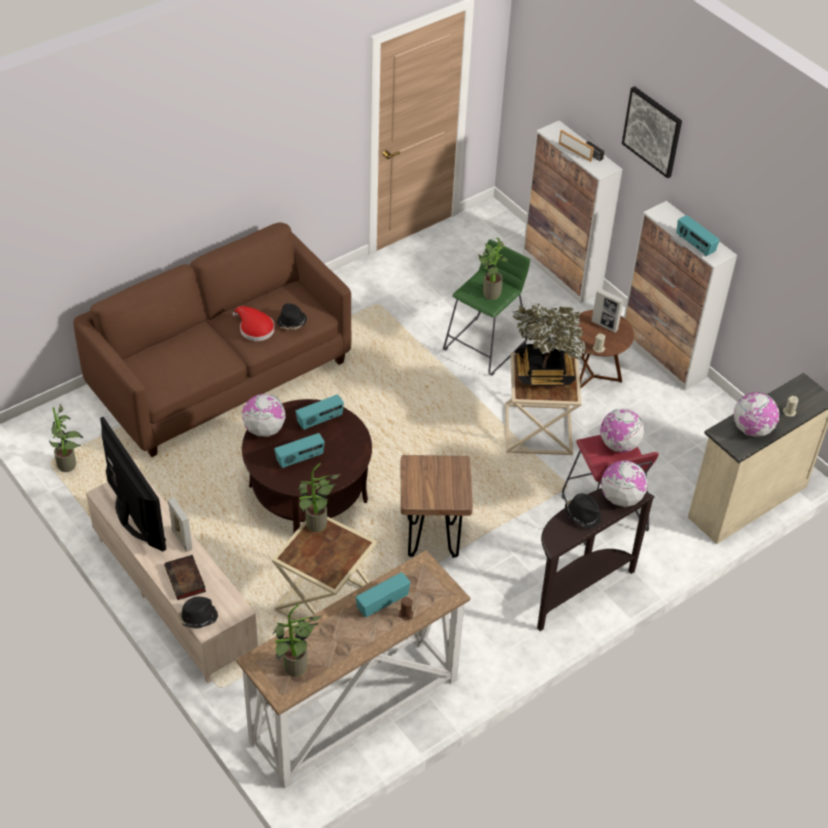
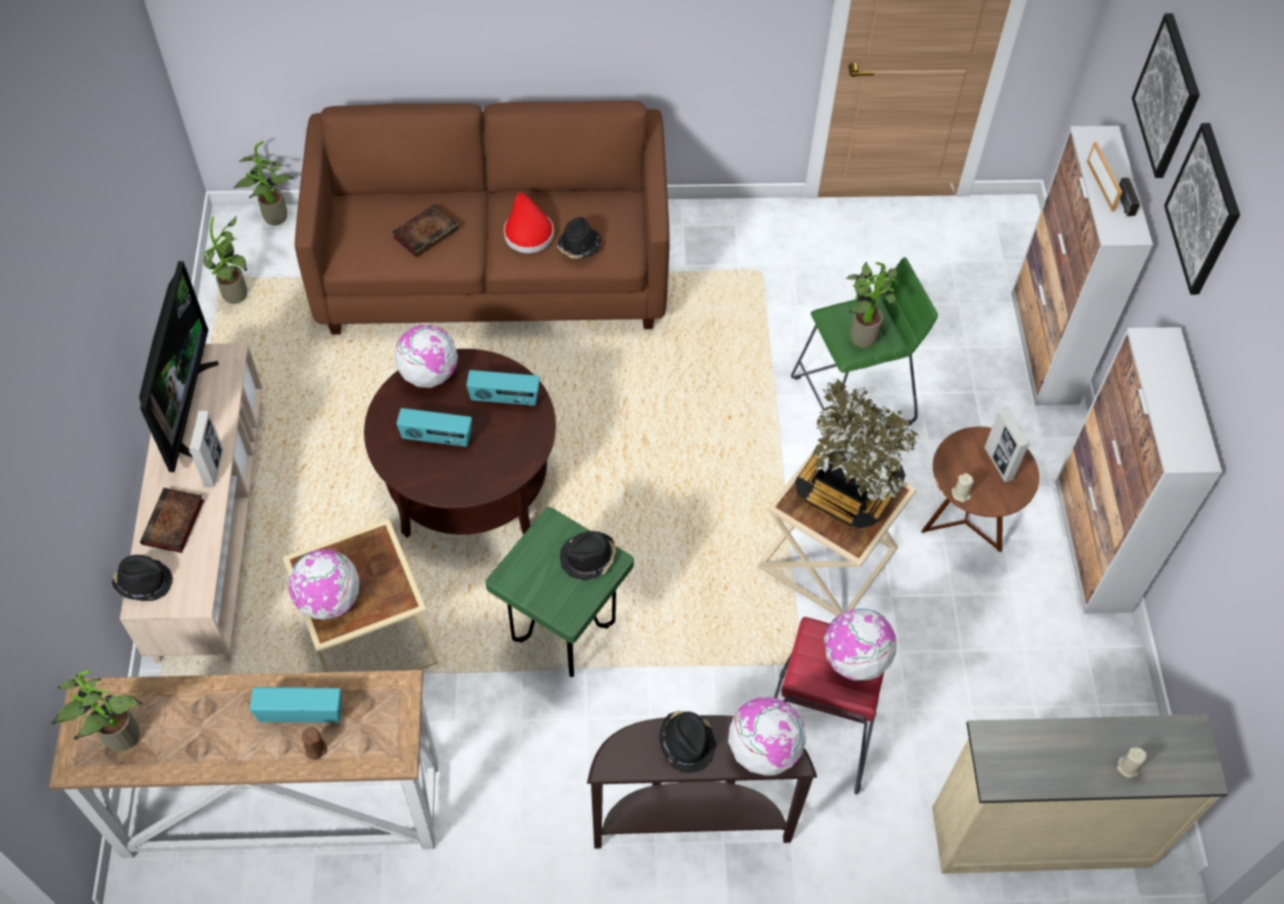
camera: 35 degrees right, 10 degrees up
potted plant [297,463,341,532] -> potted plant moved to [233,141,294,225]
brown stool [401,455,473,558] -> green stool [486,507,634,677]
radio [677,215,720,257] -> none
globe [733,392,779,437] -> globe moved to [288,549,360,620]
none -> book [392,204,459,257]
none -> black hat [560,531,616,581]
none -> picture [1132,13,1200,178]

